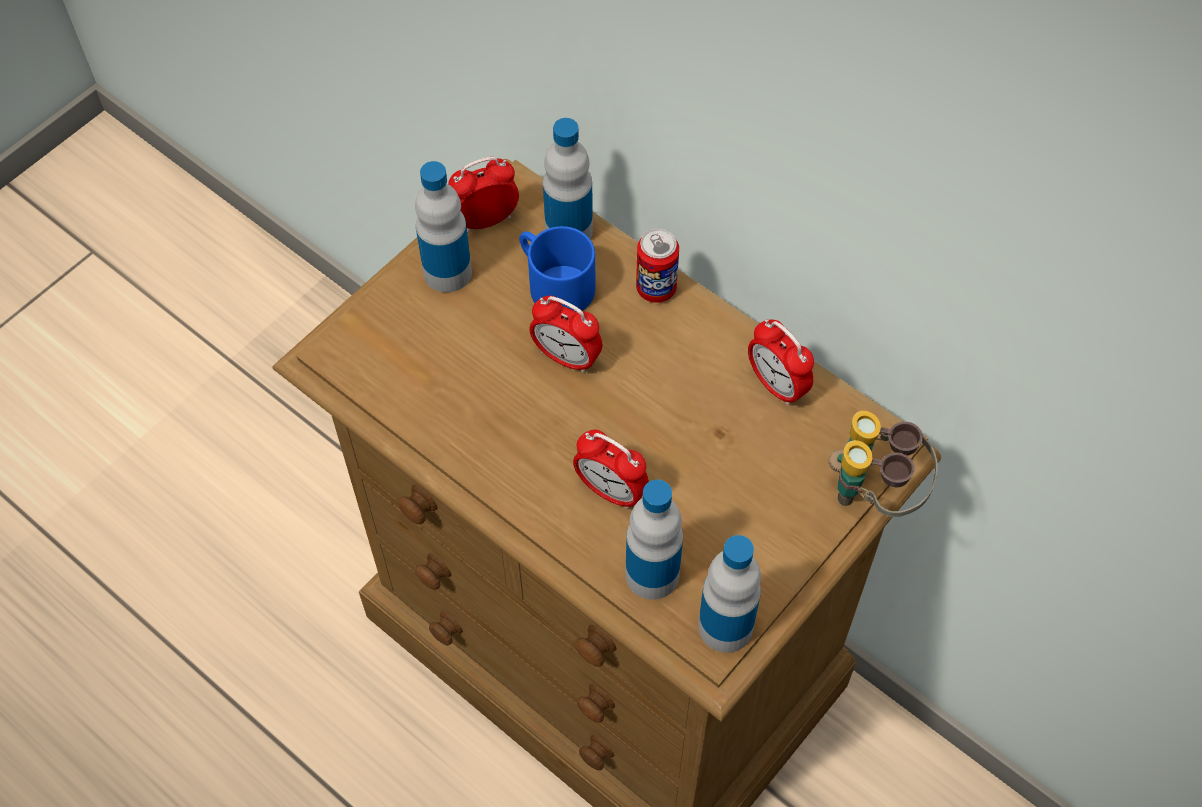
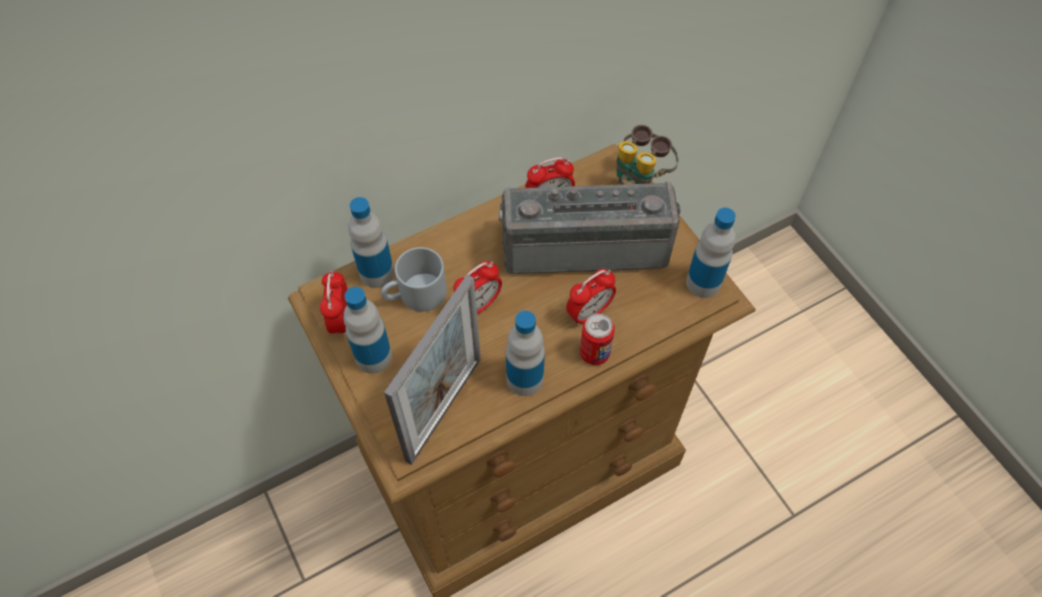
camera: 70 degrees left, 0 degrees up
blue mug [519,226,596,312] -> grey mug [381,247,447,312]
bottle [625,480,683,600] -> bottle moved to [506,311,545,396]
can [636,229,679,303] -> can moved to [580,314,615,365]
none -> picture frame [384,274,481,465]
none -> radio [499,181,681,274]

